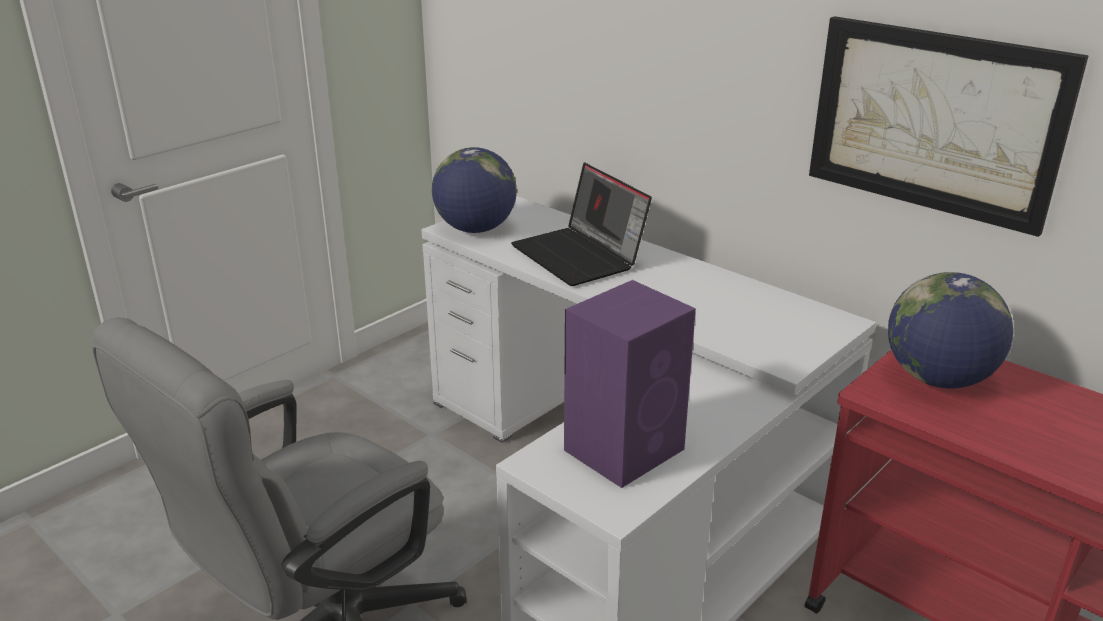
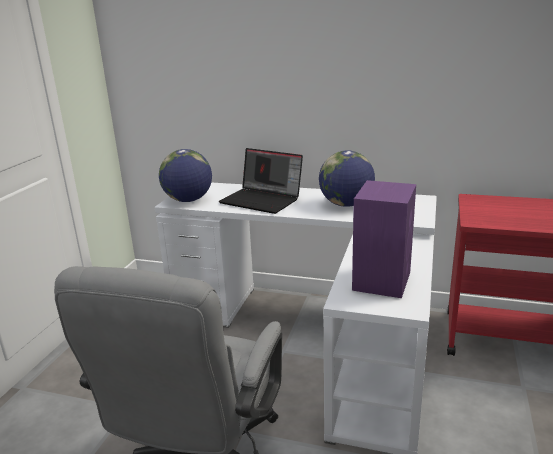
camera: 25 degrees left, 5 degrees down
picture [809,16,1088,237] -> none
globe [888,272,1013,388] -> globe moved to [319,150,375,207]

